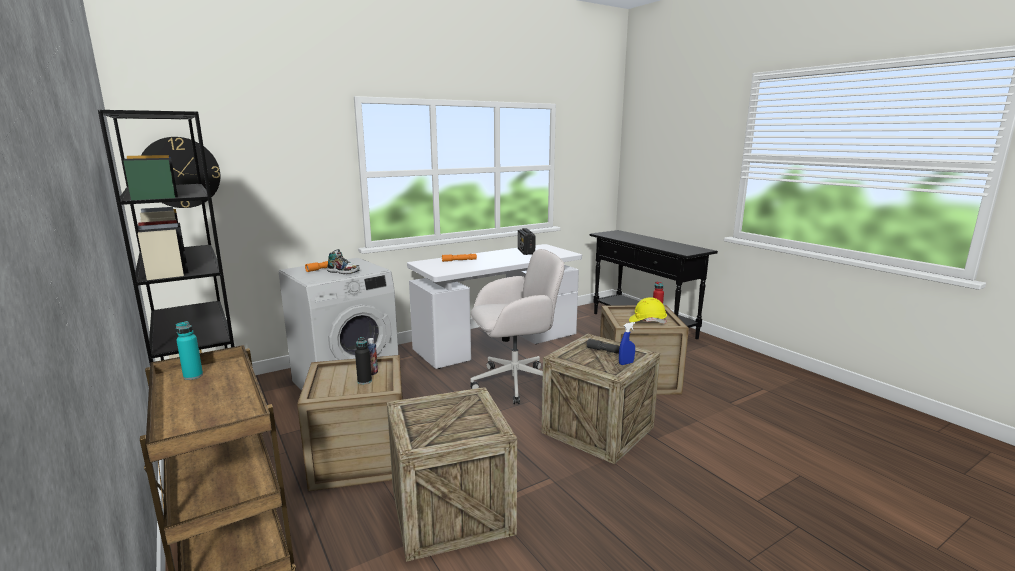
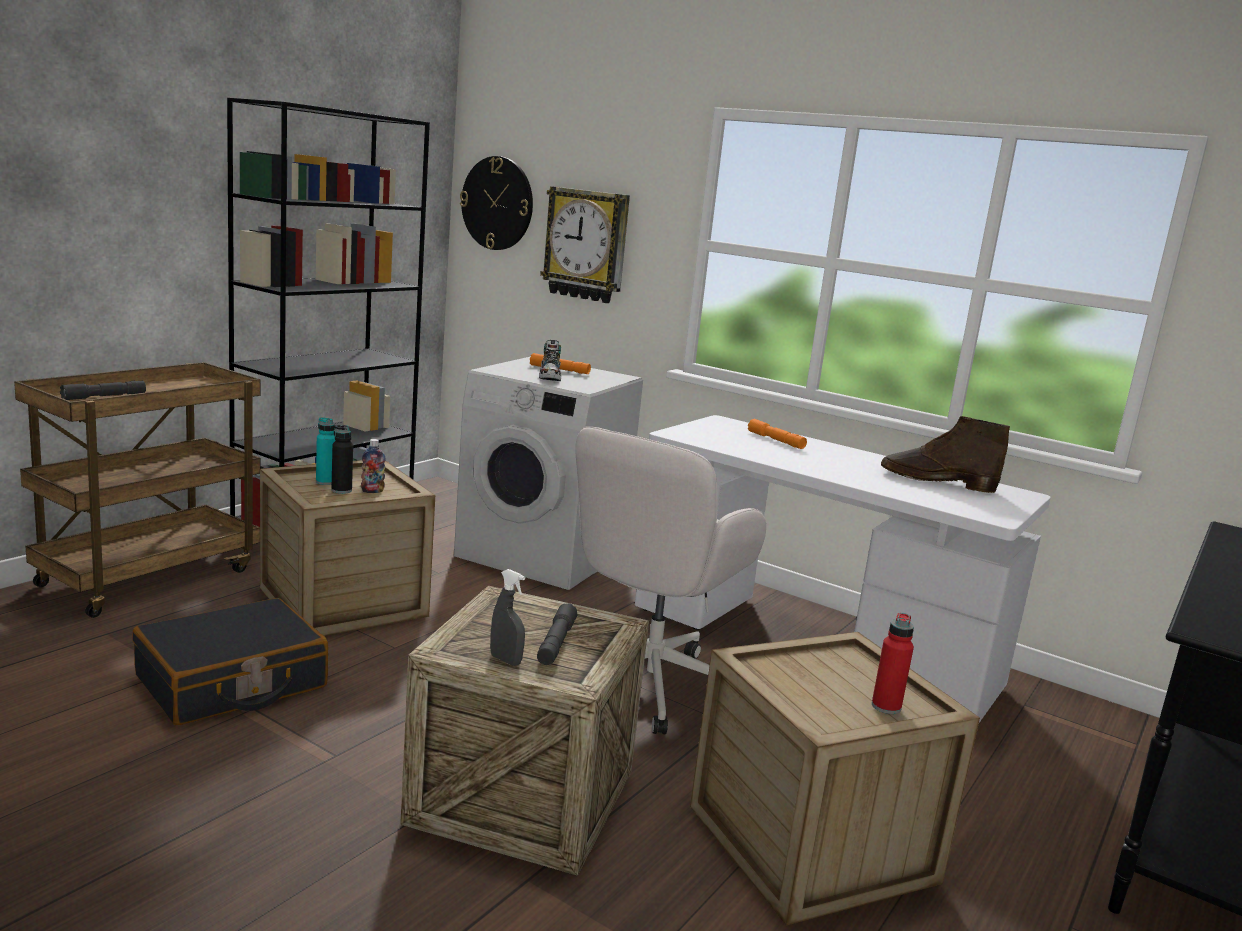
camera: 65 degrees right, 0 degrees up
turquoise bottle [176,321,203,380] -> turquoise bottle moved to [316,417,335,485]
crate [387,387,517,562] -> black suitcase [132,598,328,725]
white office chair [470,249,565,404] -> white office chair turned 75 degrees clockwise [575,426,766,734]
radio [518,228,536,255] -> brown boot [881,416,1010,493]
blue spray bottle [619,322,635,365] -> grey spray bottle [490,569,525,666]
yellow hard hat [629,297,667,324] -> none
none -> grey flashlight [60,381,146,400]
none -> wall clock [540,186,630,303]

